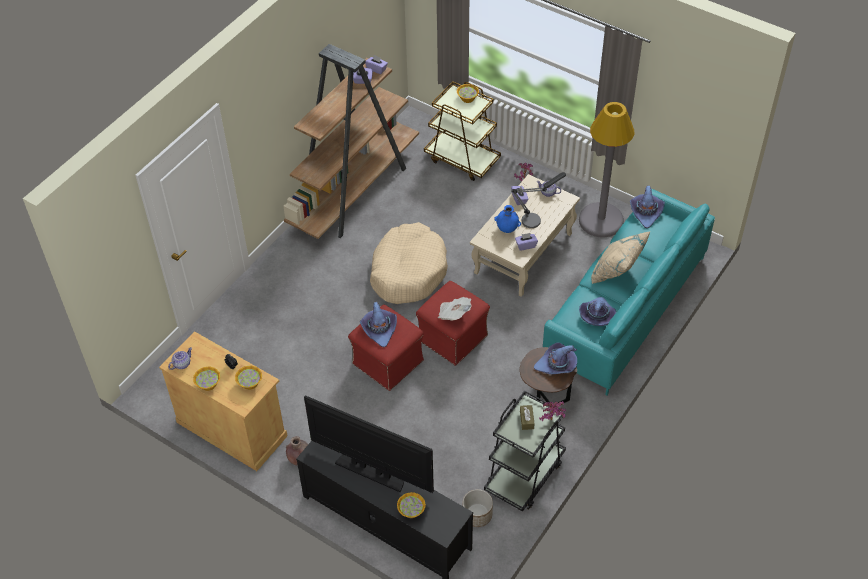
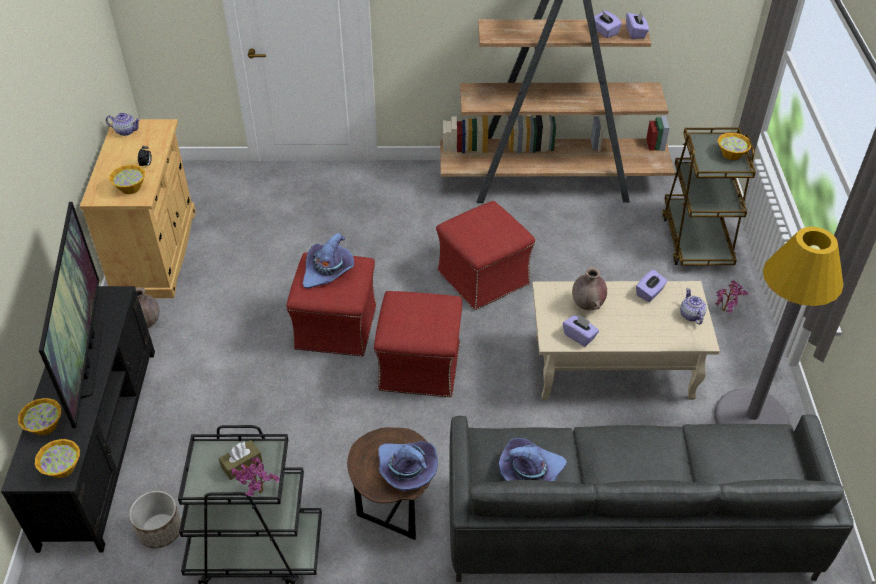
camera: 55 degrees right, 5 degrees down
bowl [193,366,220,391] -> bowl moved to [35,439,80,478]
beige dog bed [370,222,448,304] -> red ottoman [436,201,535,310]
newspaper [438,297,471,321] -> none
blue vase [494,205,521,233] -> brown vase [572,267,607,310]
table lamp [512,172,566,228] -> none
turquoise sofa [543,189,715,396] -> grey sofa [449,415,854,582]
beige pillow [591,231,651,284] -> none
purple hat [630,185,665,228] -> none

